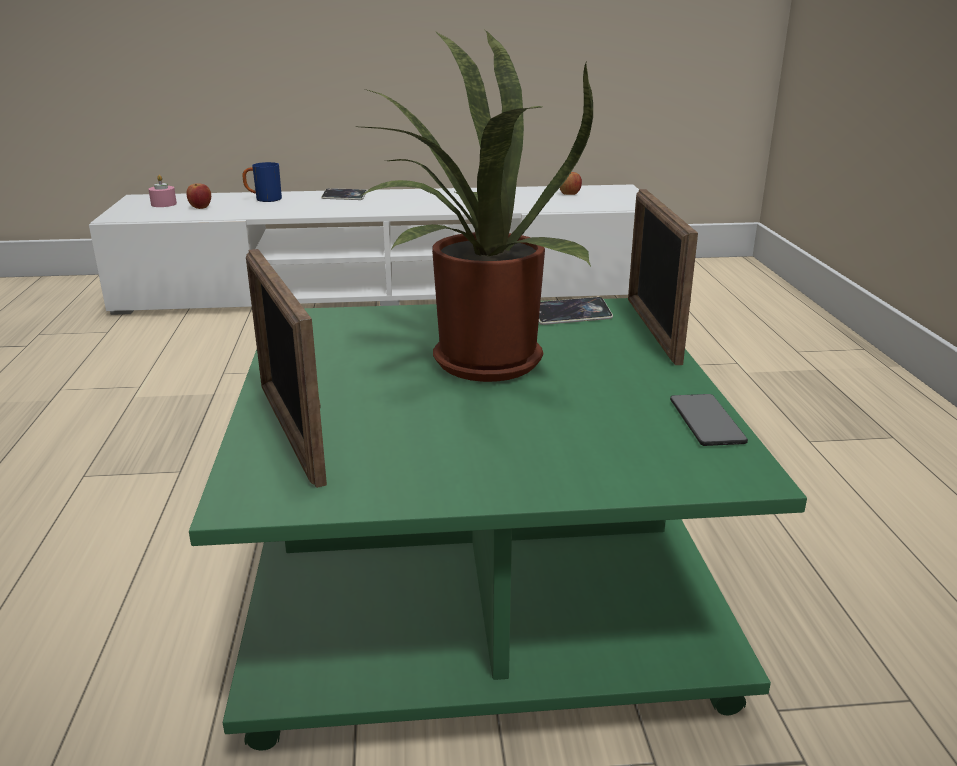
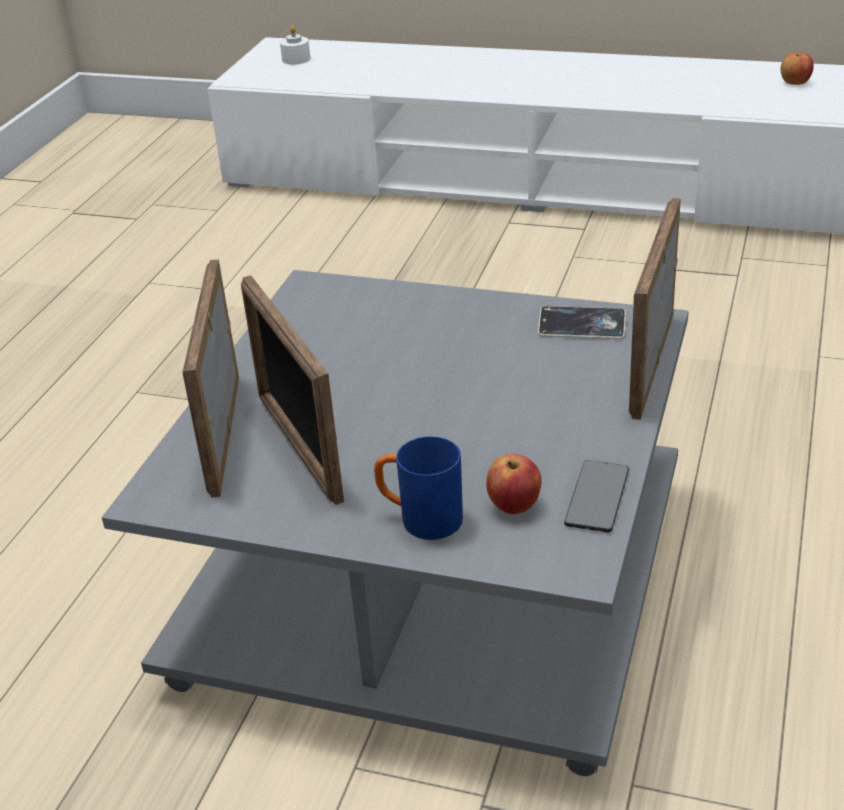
camera: 25 degrees right, 10 degrees up
pink candle [148,175,177,207] -> white candle [280,26,310,65]
apple [186,183,211,209] -> apple moved to [486,454,542,514]
green coffee table [189,298,807,750] -> grey coffee table [102,270,688,776]
blue mug [242,162,282,202] -> blue mug moved to [374,437,463,540]
phone [321,188,367,200] -> none
potted plant [361,30,593,382] -> none
none -> picture frame [241,275,344,505]

